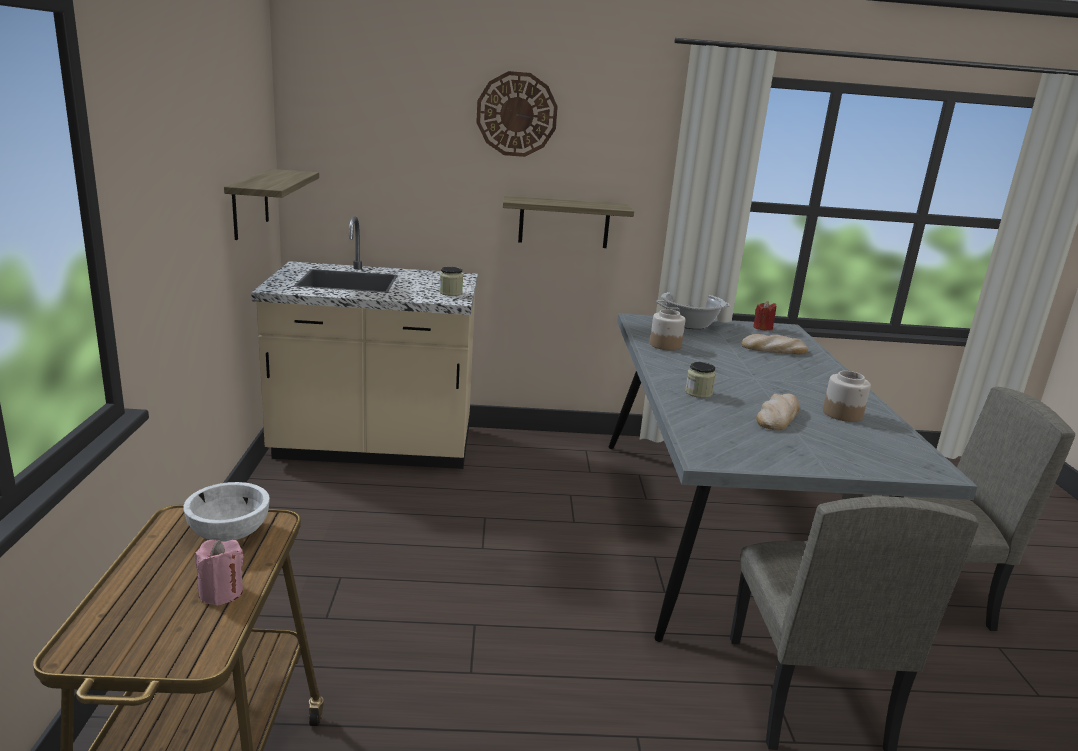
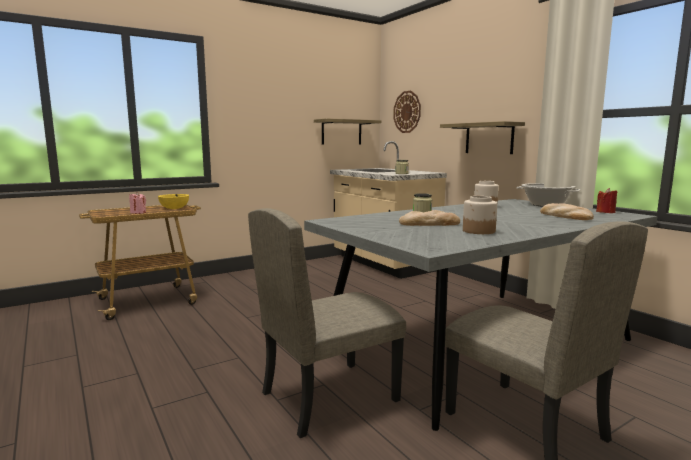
camera: 60 degrees right, 10 degrees down
white bowl [183,482,270,541] -> yellow bowl [158,194,189,209]
wall clock [476,71,558,157] -> wall clock moved to [393,91,421,133]

